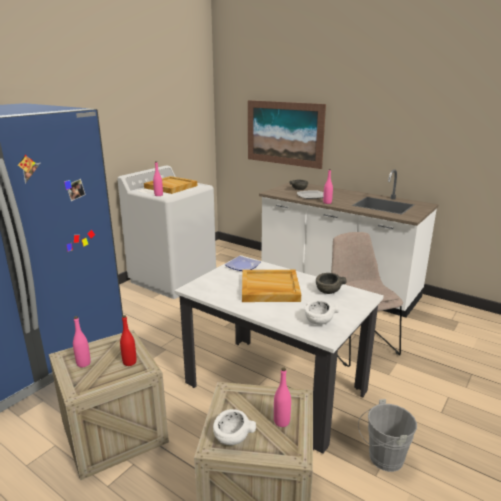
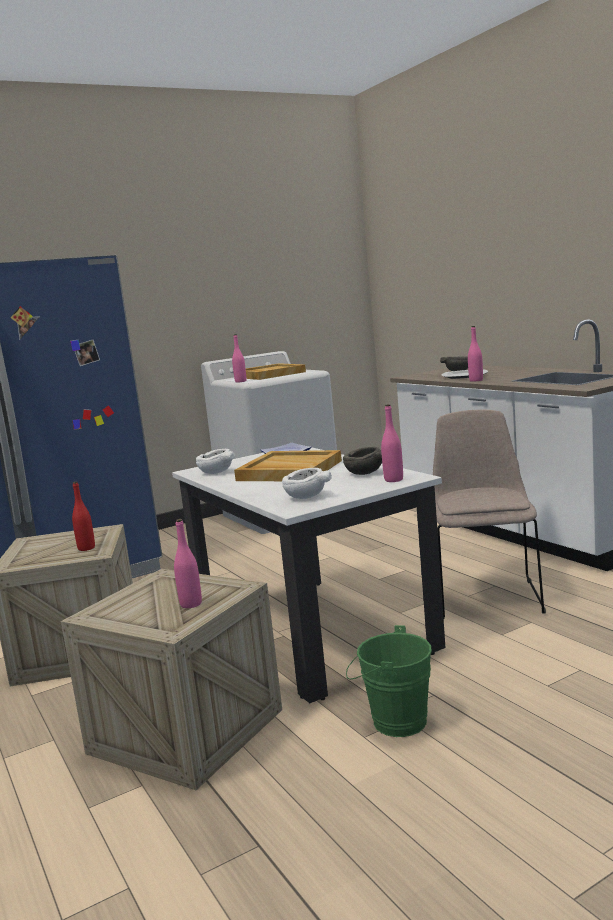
camera: 25 degrees right, 10 degrees down
pink bottle [73,316,91,367] -> pink bottle moved to [381,404,403,482]
white bowl [213,409,256,445] -> white bowl moved to [196,449,235,474]
picture [248,100,326,169] -> none
grey bucket [358,399,417,472] -> green bucket [346,625,432,737]

